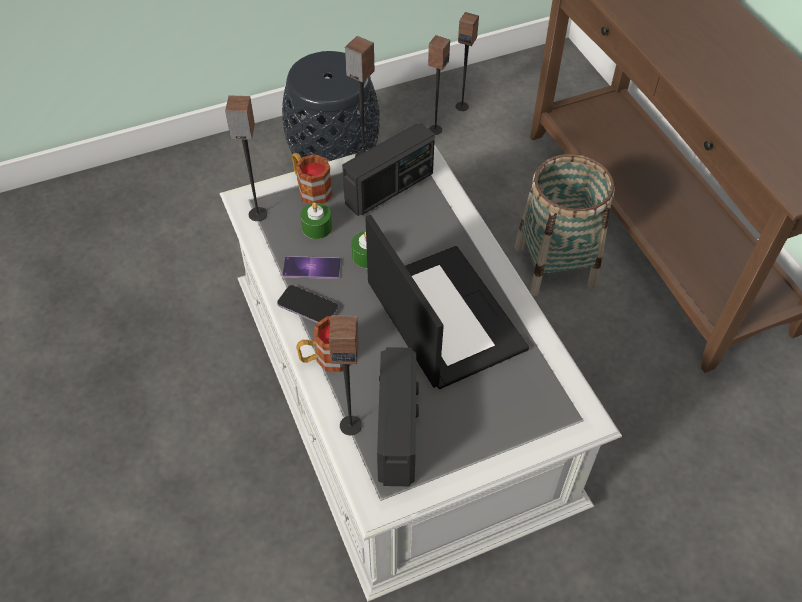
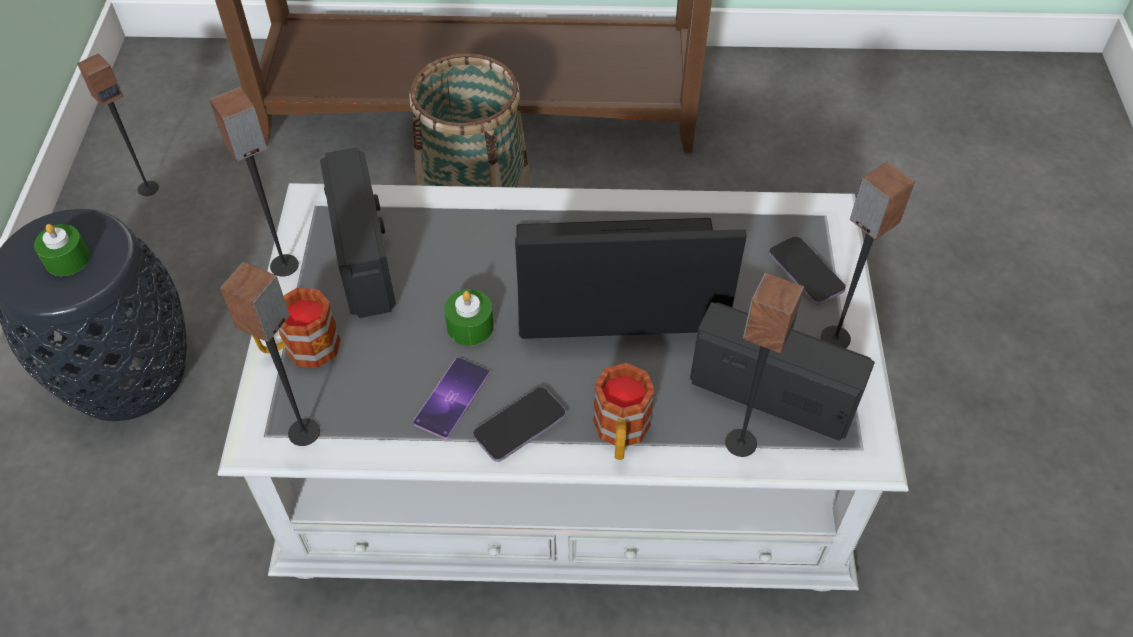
camera: 65 degrees left, 0 degrees up
green candle [300,202,332,239] -> green candle moved to [34,224,90,276]
speaker [428,35,450,135] -> speaker moved to [821,161,915,348]
none -> phone [769,236,846,305]

